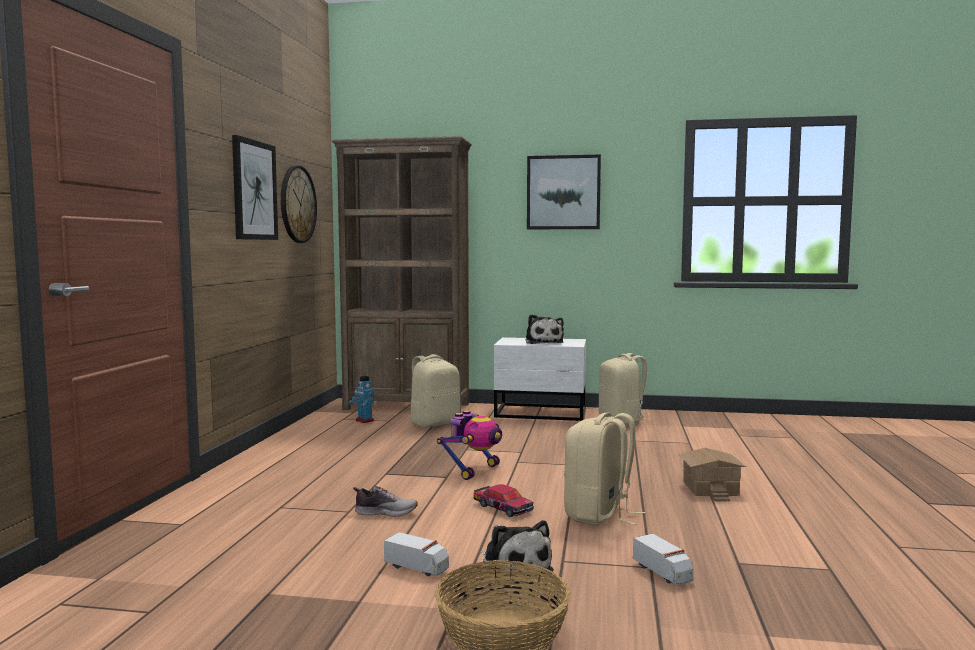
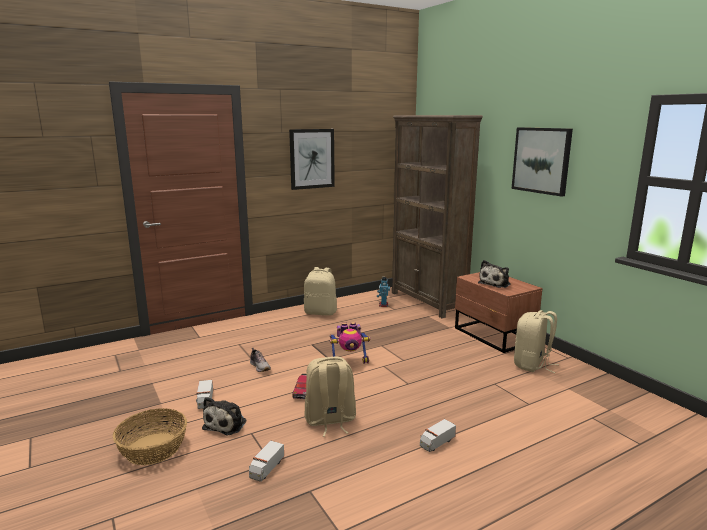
camera: 50 degrees right, 10 degrees up
wall clock [281,166,317,243] -> none
beige backpack [409,354,460,428] -> beige backpack moved to [304,267,337,316]
white nightstand [494,337,586,421] -> brown nightstand [455,272,543,353]
toy house [679,448,746,501] -> toy truck [420,419,456,452]

